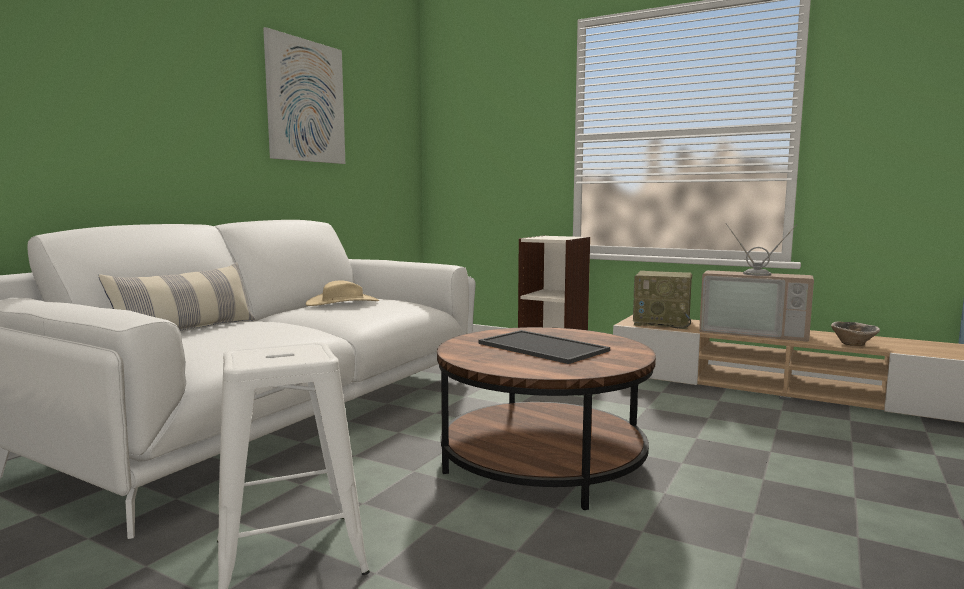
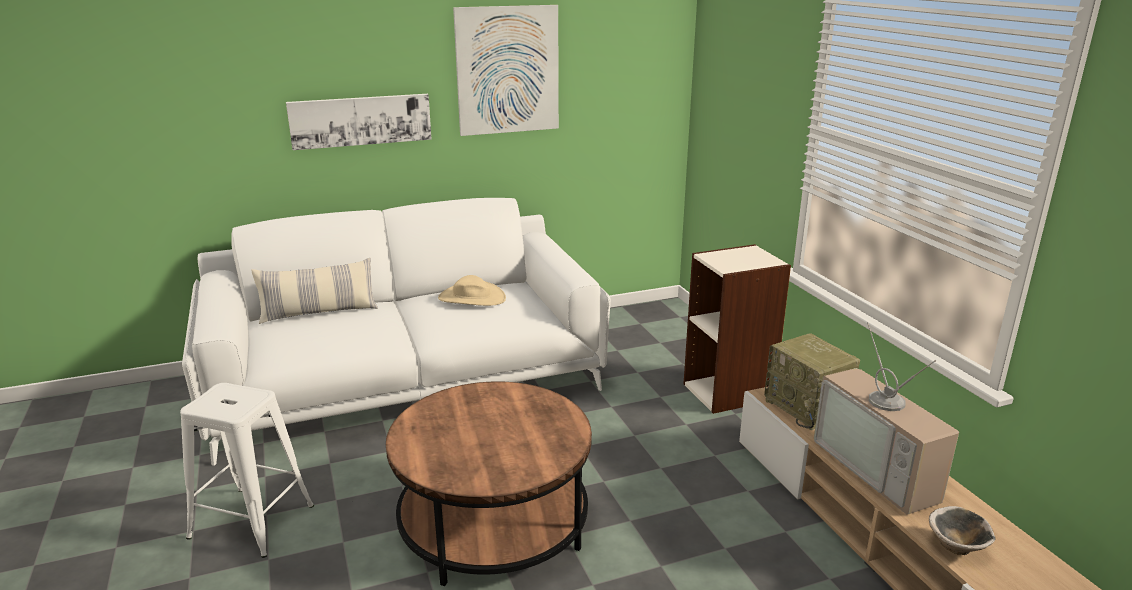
camera: 40 degrees right, 15 degrees up
tray [478,330,610,364] -> none
none -> picture [286,94,432,150]

